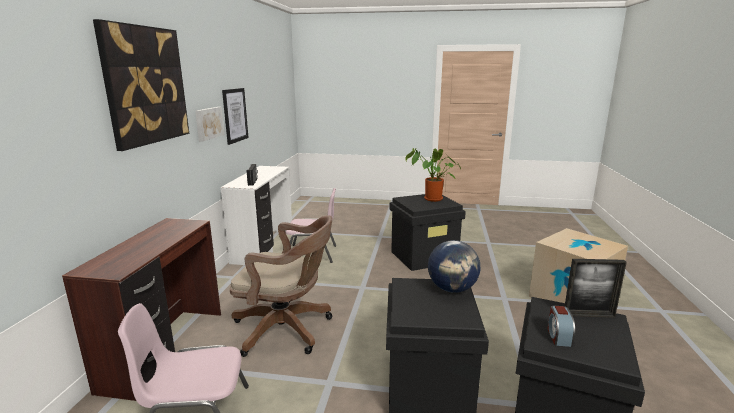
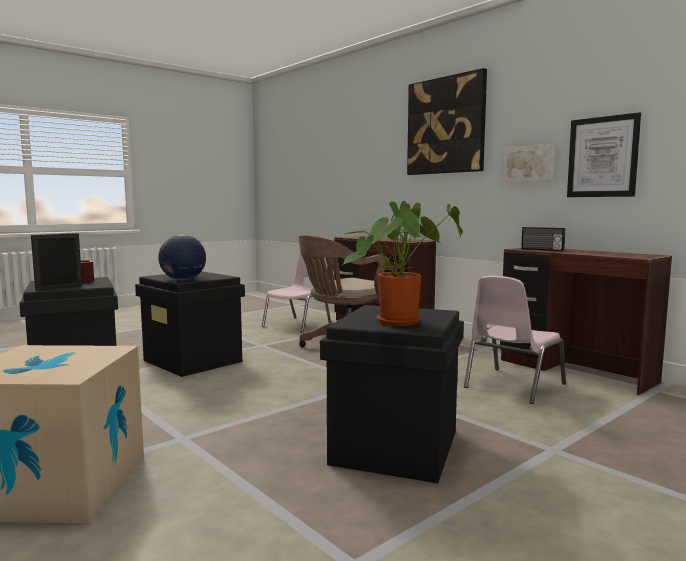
camera: 130 degrees right, 10 degrees down
white desk [221,166,292,265] -> brown desk [500,248,672,395]

